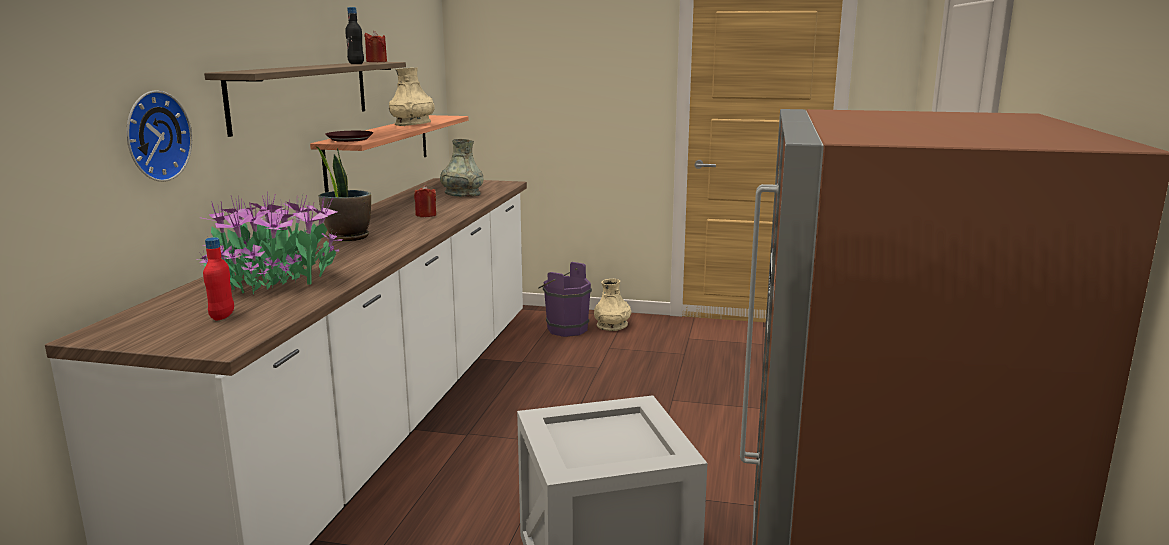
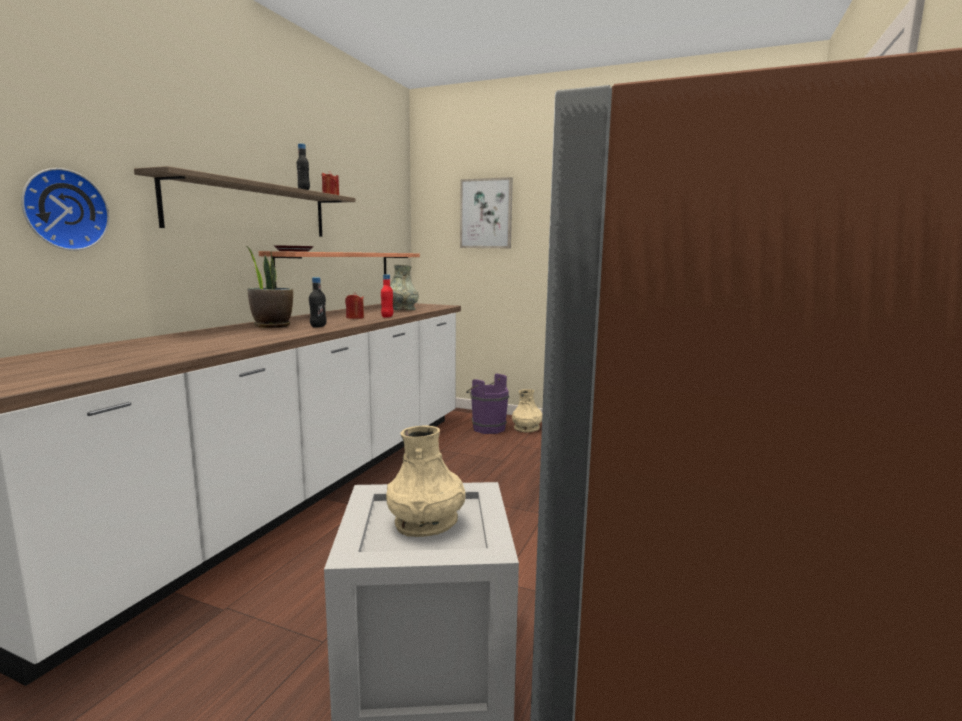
camera: 10 degrees right, 5 degrees down
potted plant [196,191,343,294] -> none
red bottle [203,237,234,320] -> red bottle moved to [381,275,393,318]
beige vase [389,68,435,126] -> beige vase moved to [386,425,465,537]
none -> black bottle [309,277,327,328]
none -> picture [460,177,513,248]

